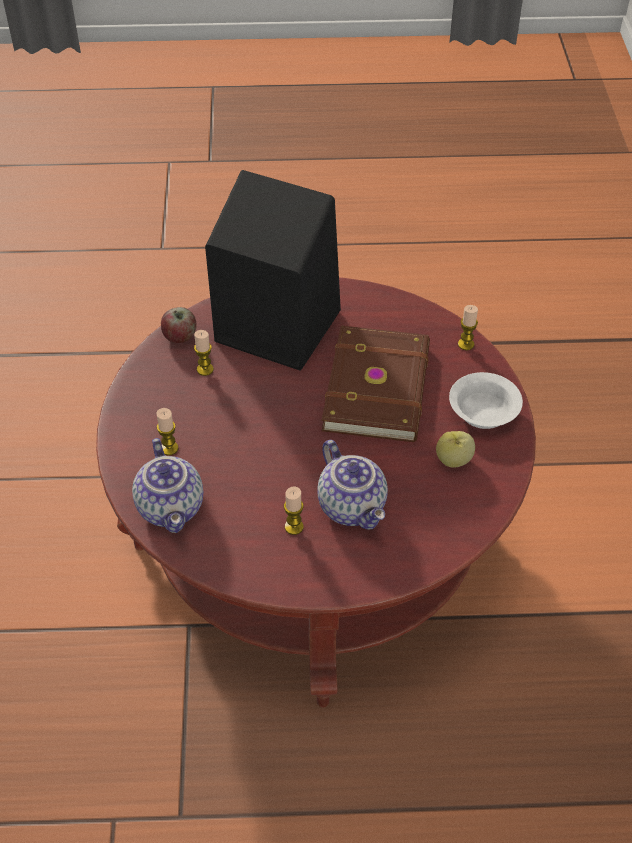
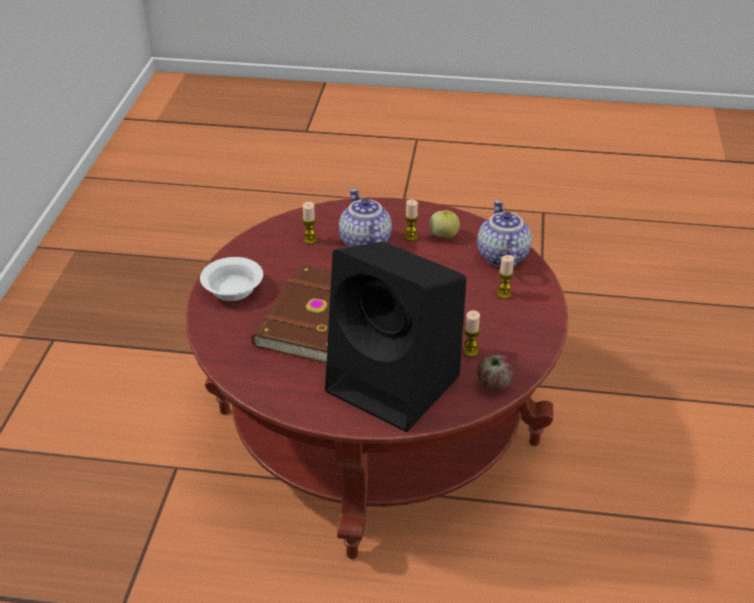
camera: 170 degrees left, 10 degrees down
apple [436,431,475,468] -> apple moved to [429,210,460,239]
candle [458,305,478,350] -> candle moved to [302,202,317,244]

